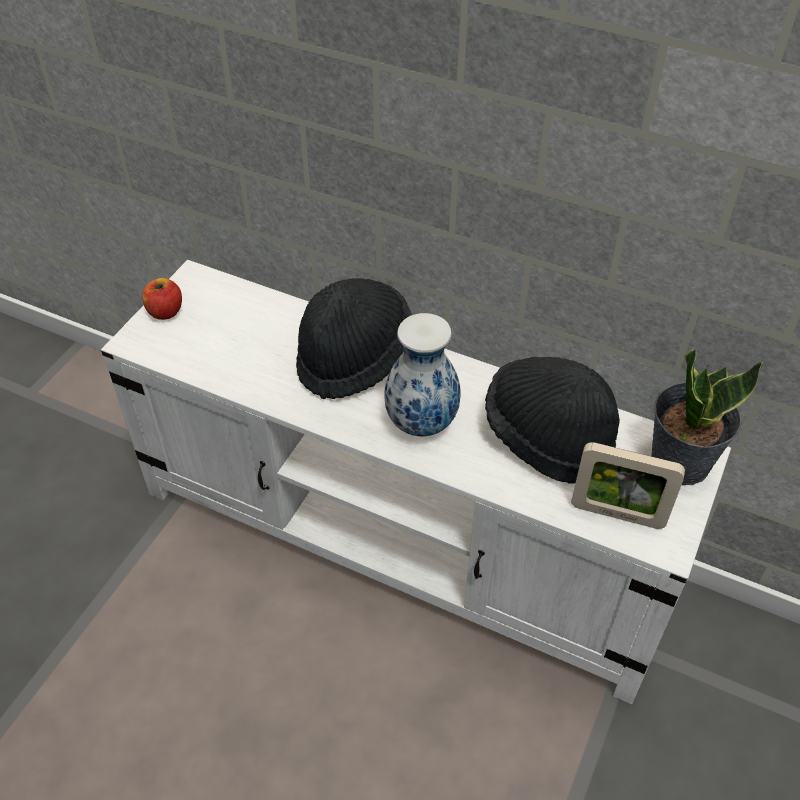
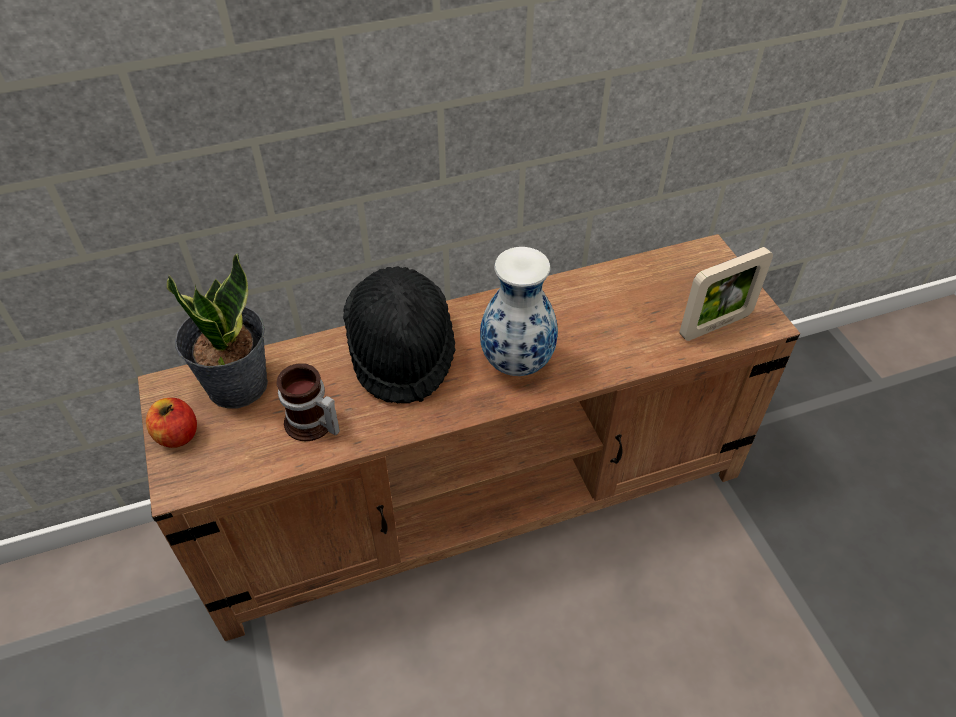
camera: 45 degrees left, 0 degrees up
white tv stand [101,260,731,704] -> brown tv stand [138,234,800,641]
black hat [485,357,620,484] -> none
potted plant [651,348,764,485] -> potted plant moved to [167,253,268,409]
none -> mug [277,363,340,441]

